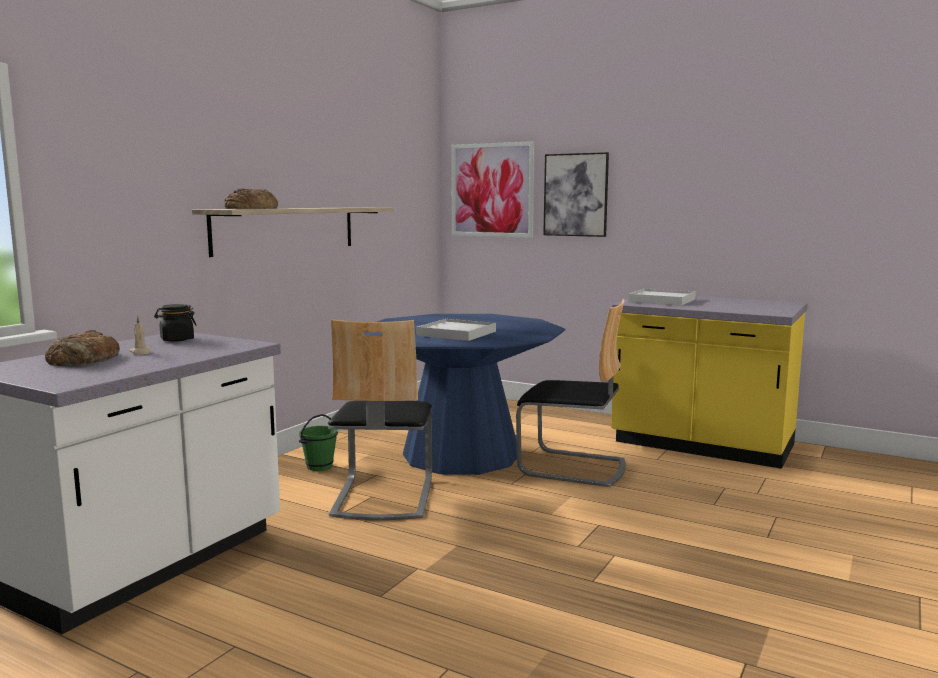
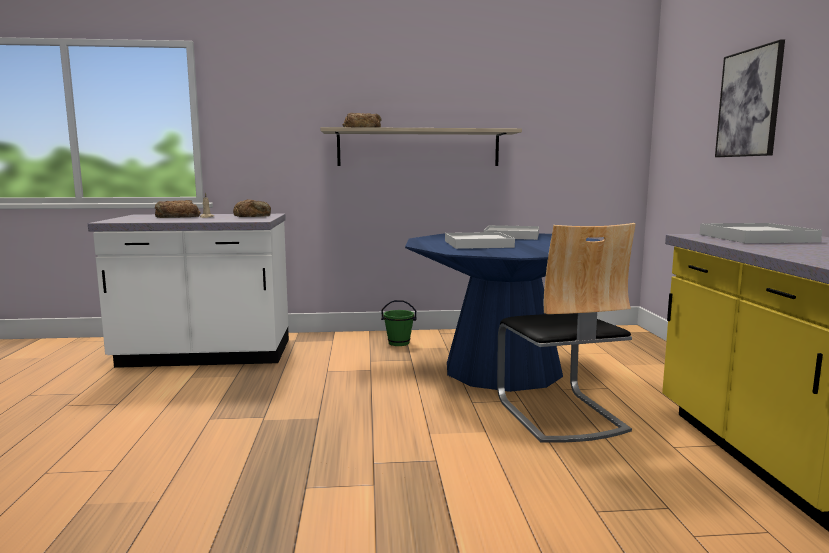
camera: 55 degrees right, 0 degrees up
black jar [154,304,197,342] -> bread [233,199,271,217]
chair [328,319,432,520] -> none
picture [451,141,534,238] -> none
none -> white tray [484,225,539,240]

